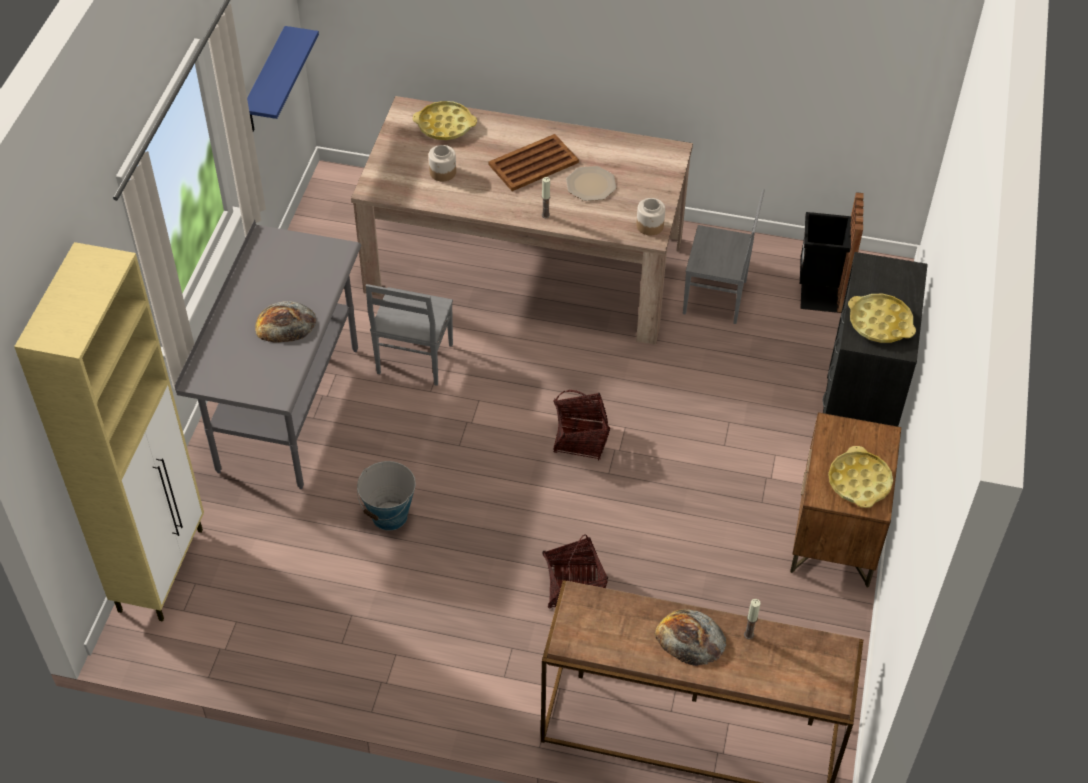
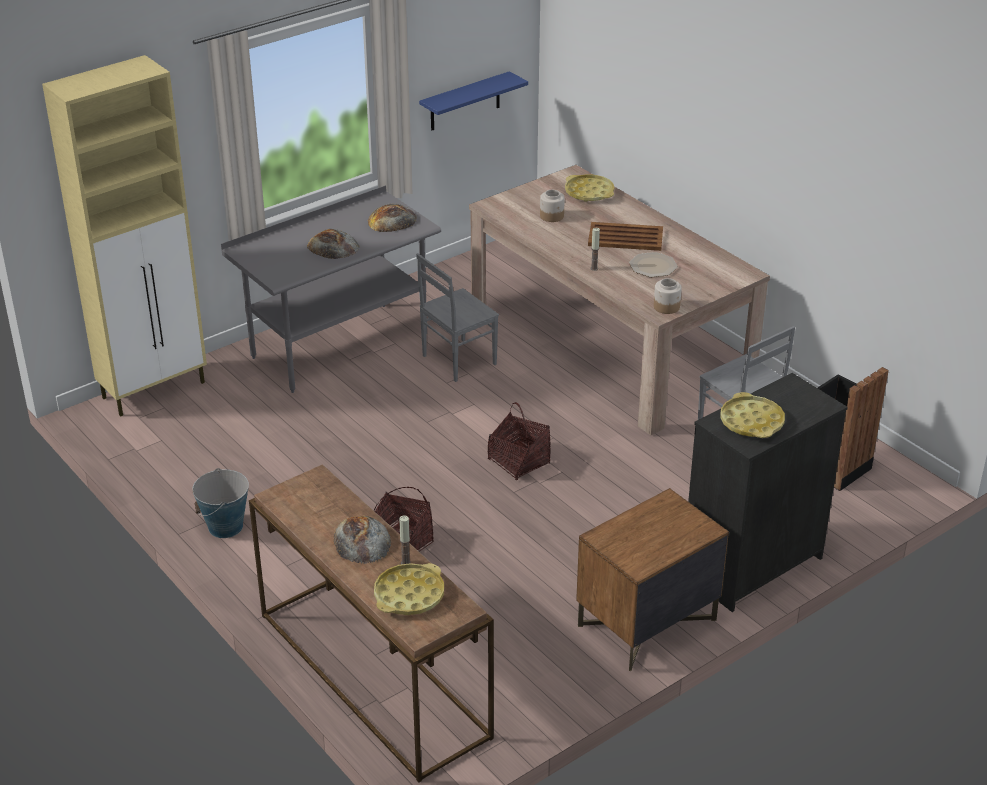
camera: 40 degrees right, 15 degrees down
bucket [357,461,416,531] -> bucket moved to [192,468,249,538]
yellow tray [828,446,893,508] -> yellow tray moved to [374,563,444,615]
none -> bread [368,204,417,232]

